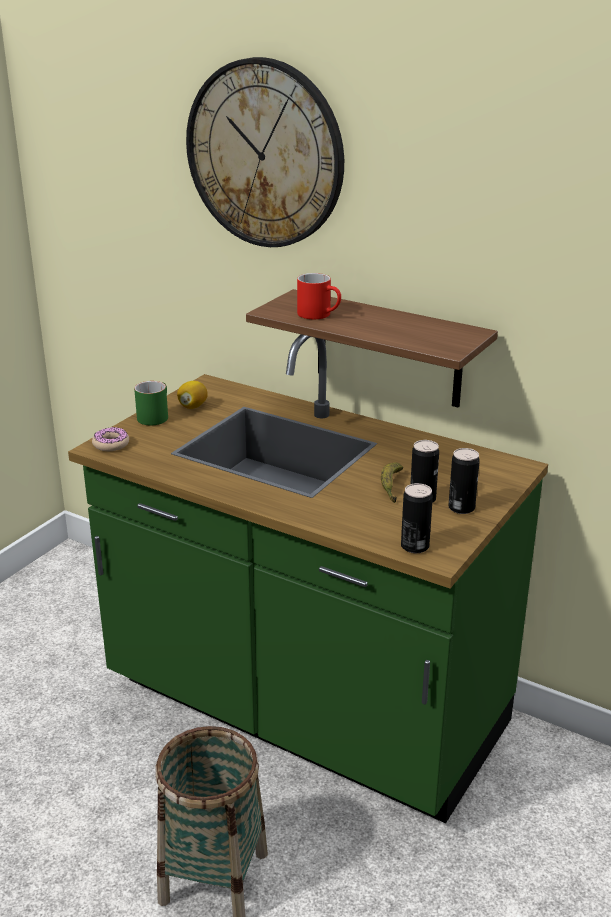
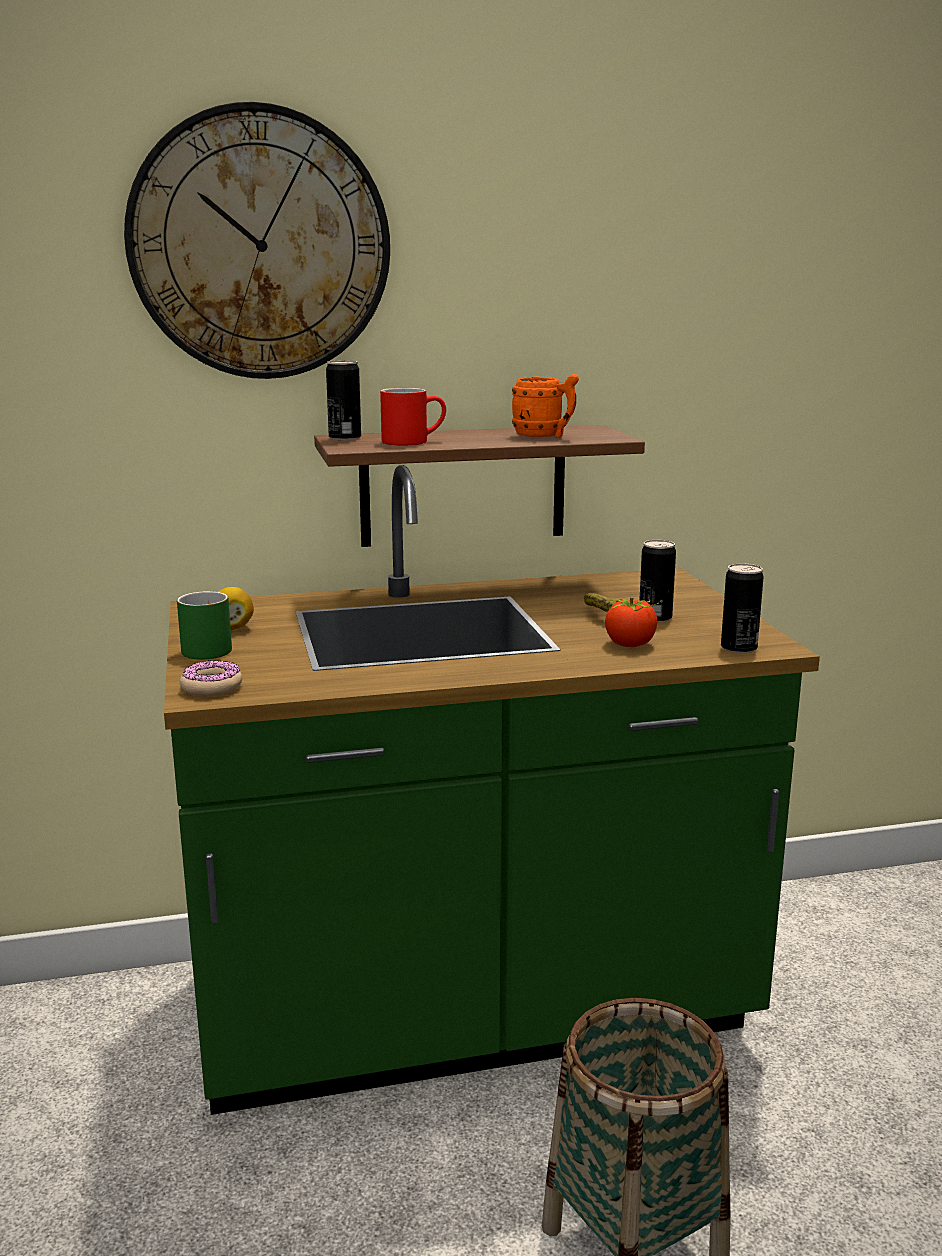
camera: 45 degrees left, 10 degrees down
can [448,448,480,514] -> can moved to [326,360,361,440]
none -> orange mug [512,374,579,438]
none -> tomato [605,597,659,647]

